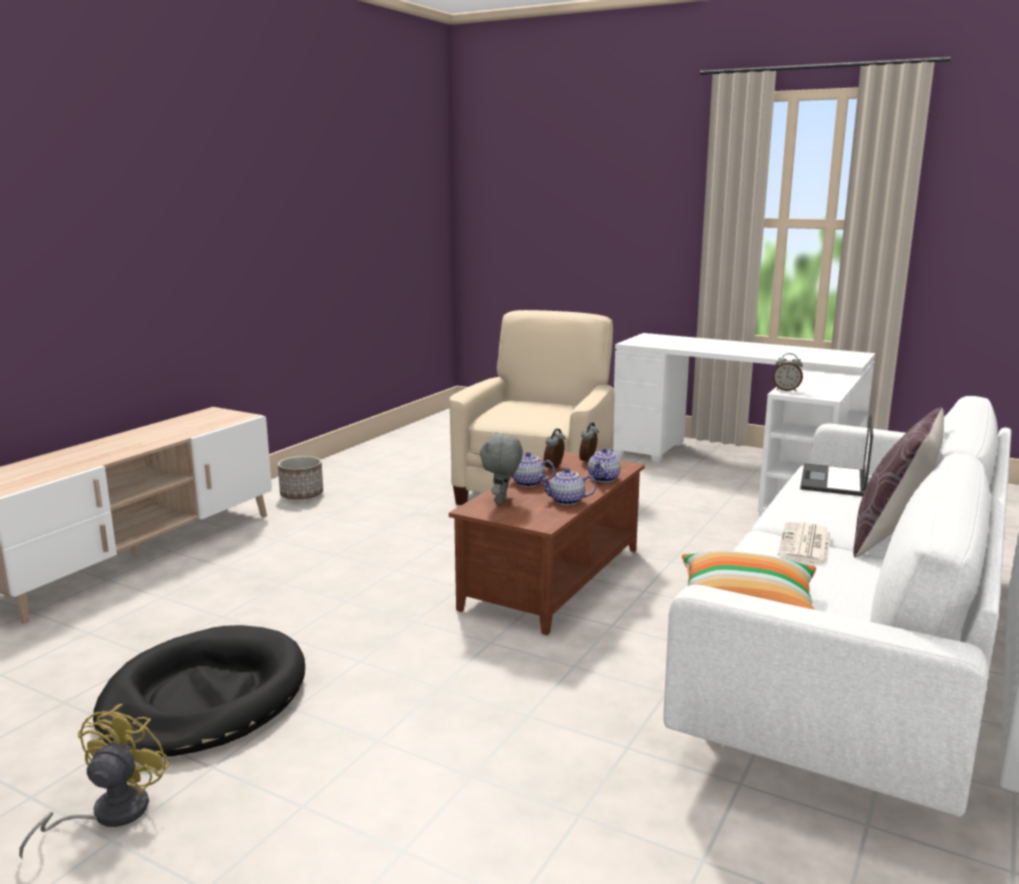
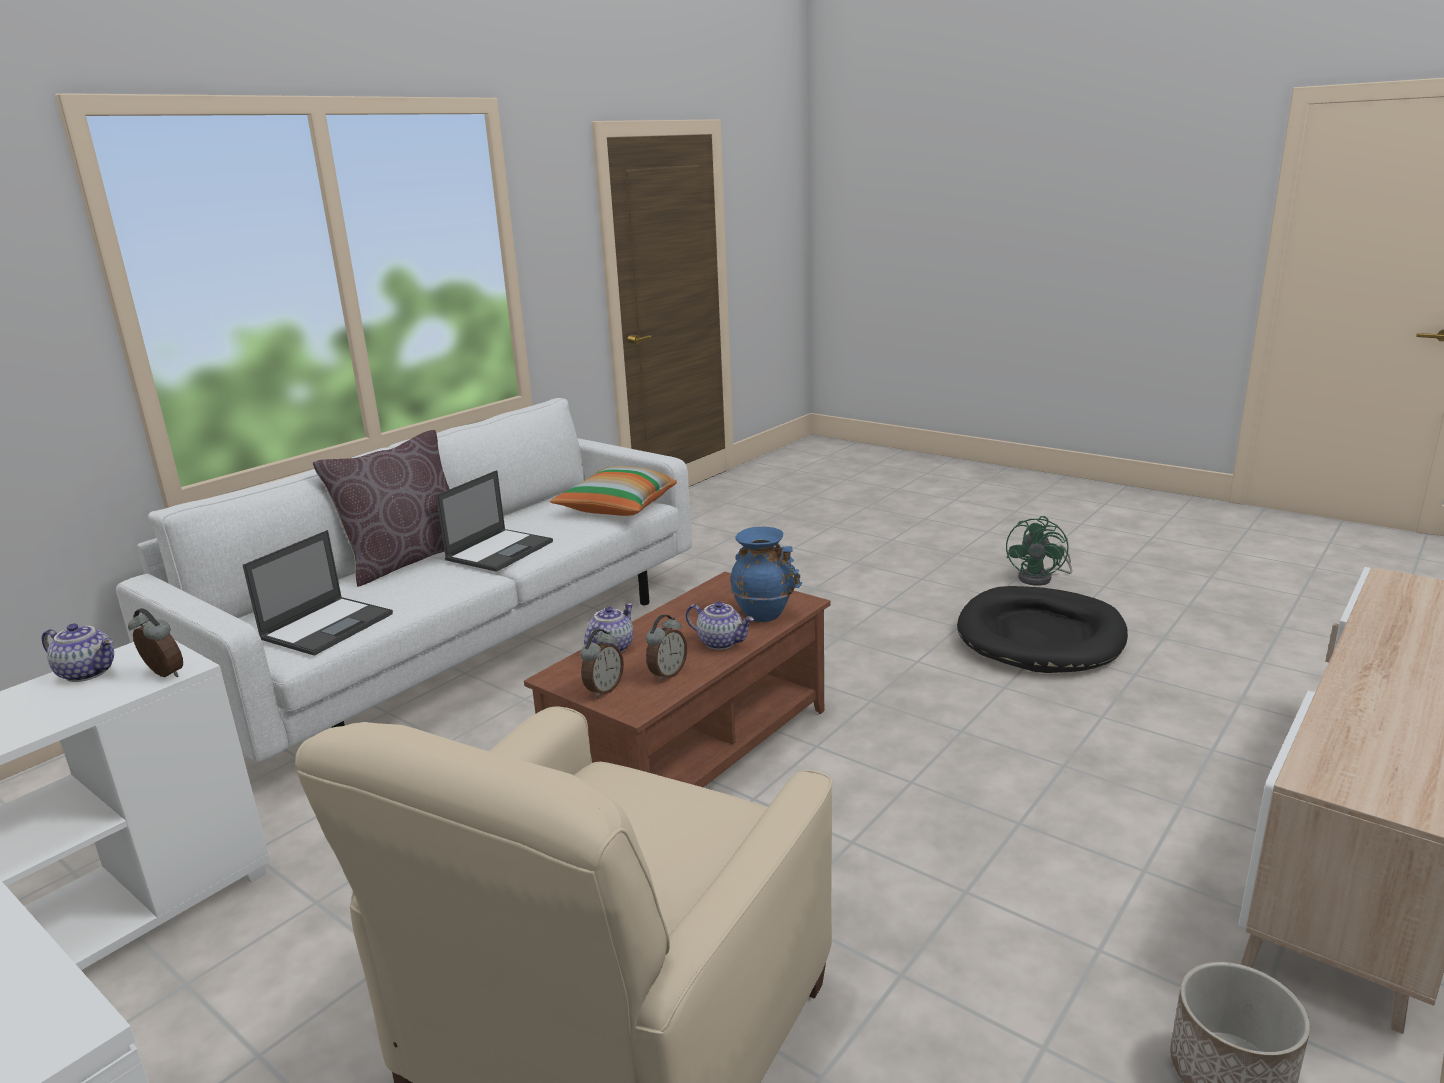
camera: 170 degrees left, 5 degrees up
yellow fan [19,704,172,859] -> green fan [1006,516,1072,586]
grey plush toy [480,432,523,504] -> blue vase [730,527,802,622]
teapot [538,468,597,505] -> teapot moved to [42,623,114,682]
newspaper [778,521,831,565] -> laptop [436,470,553,572]

